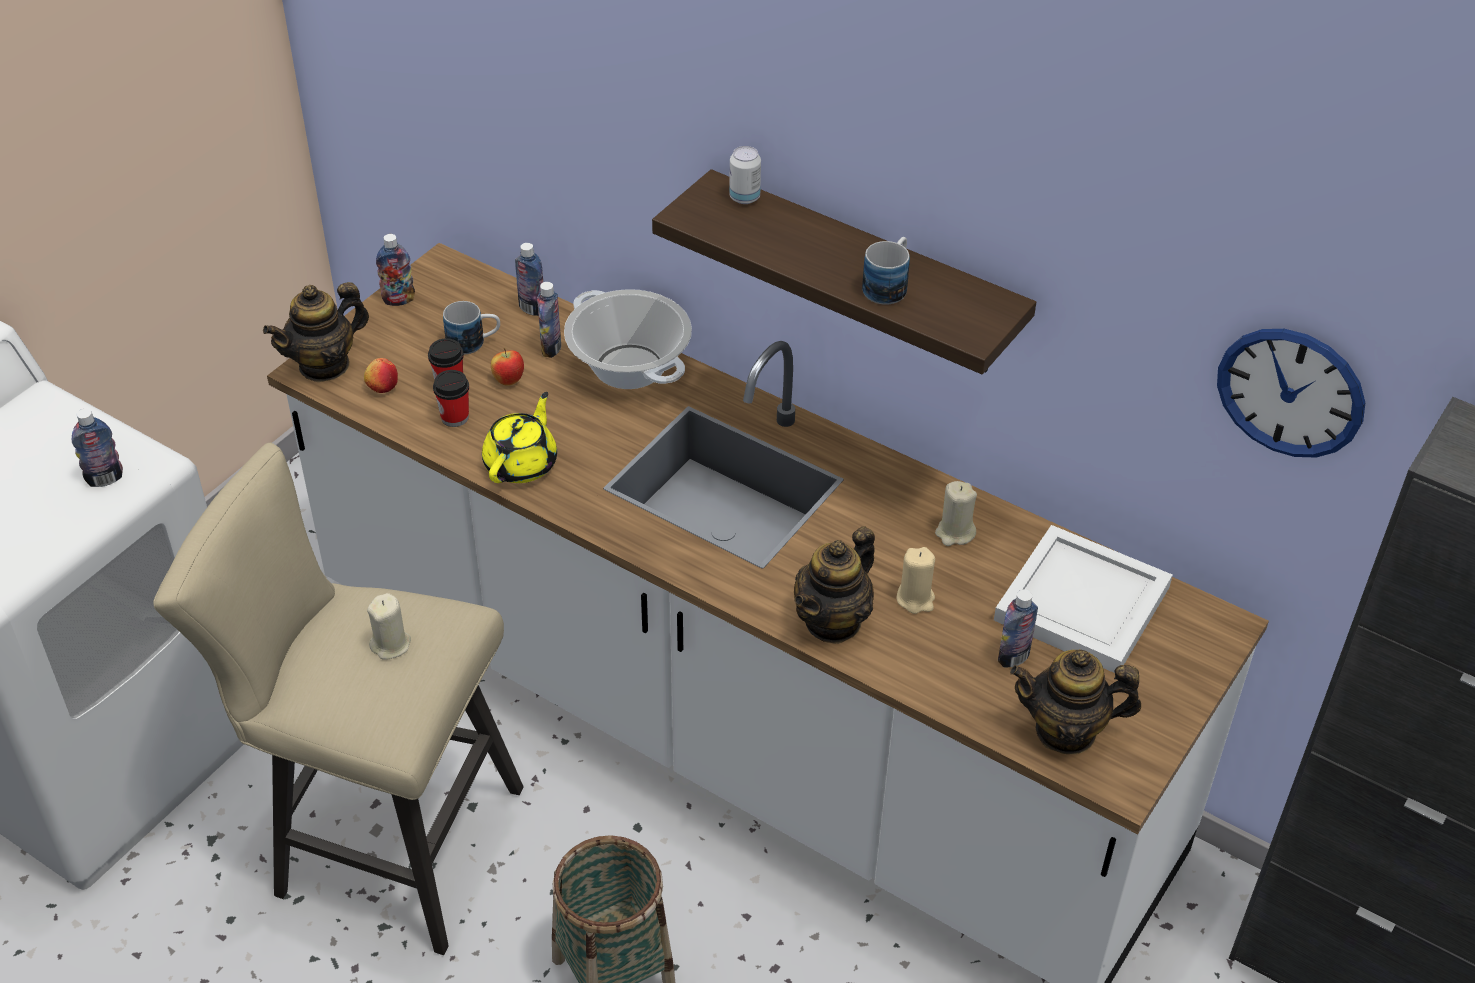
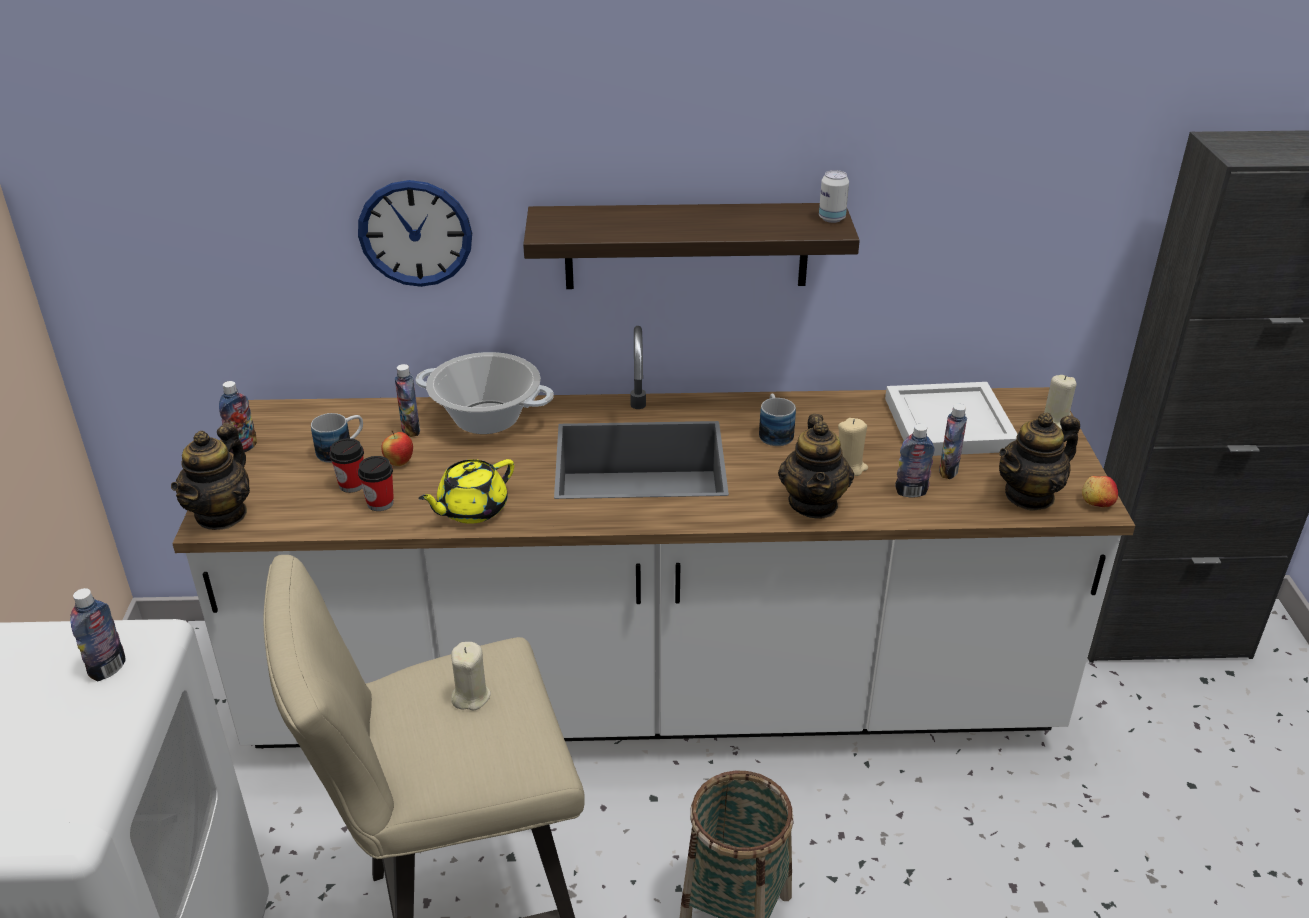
camera: 35 degrees left, 10 degrees down
apple [364,358,398,393] -> apple moved to [1082,476,1118,507]
yellow teapot [482,392,557,483] -> yellow teapot turned 120 degrees counterclockwise [418,459,514,524]
bottle [515,243,543,316] -> bottle moved to [895,424,935,498]
can [729,146,761,204] -> can moved to [819,170,849,223]
mug [862,237,910,305] -> mug moved to [759,394,796,446]
beige candle [935,481,977,546] -> beige candle moved to [1044,375,1076,430]
wall clock [1217,329,1365,458] -> wall clock moved to [358,180,472,287]

